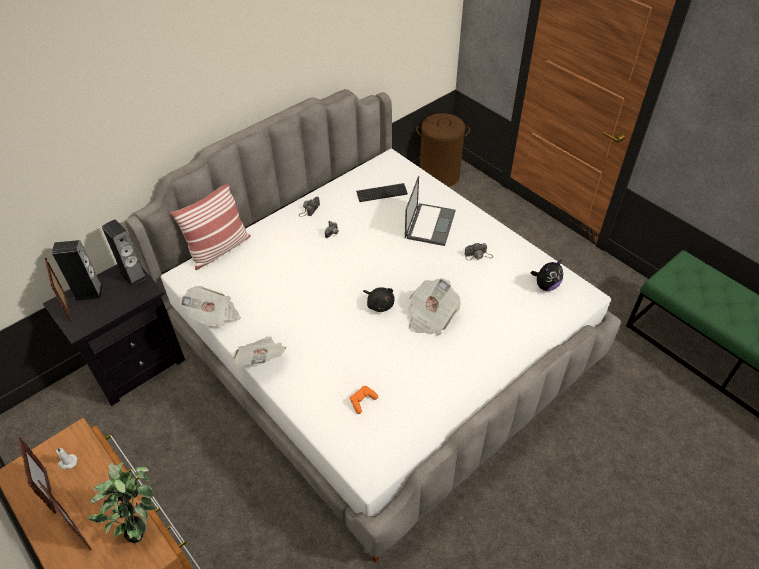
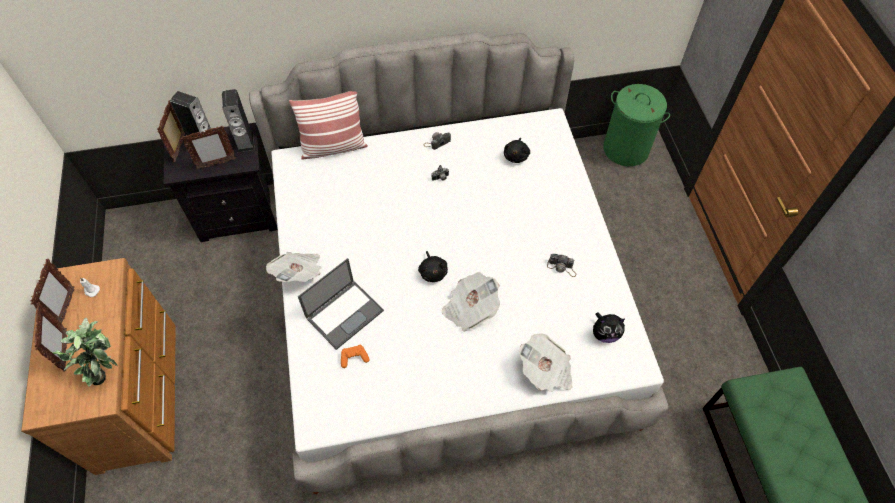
camera: 30 degrees right, 10 degrees up
newspaper [179,286,241,327] -> newspaper moved to [519,334,573,392]
keyboard [356,183,408,202] -> black plush toy [504,138,530,163]
laptop [405,176,456,246] -> laptop moved to [298,258,384,350]
brown laundry basket [416,113,470,187] -> green laundry basket [603,84,670,166]
none -> picture frame [181,126,236,169]

